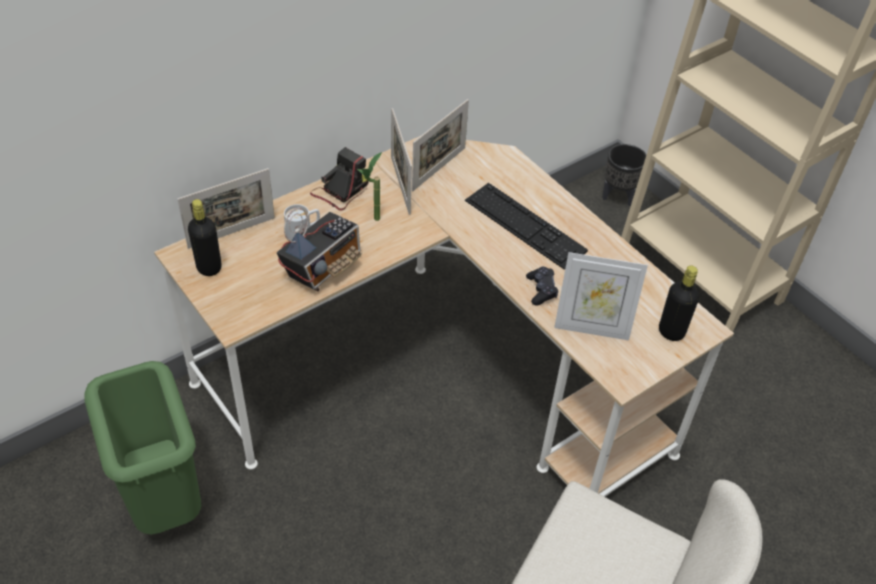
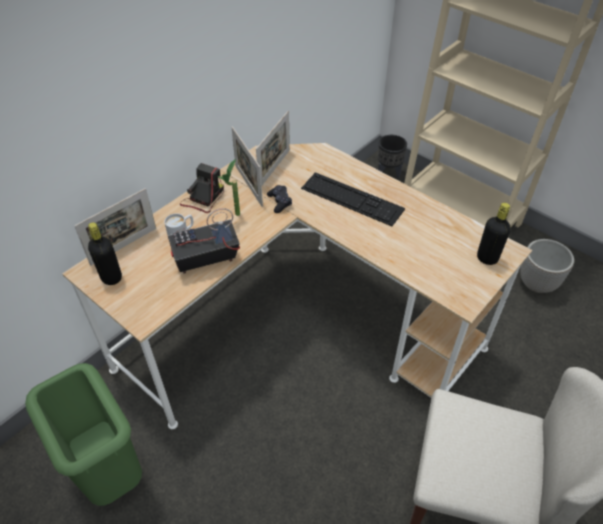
camera: 10 degrees left, 0 degrees up
radio [277,208,361,292] -> radio turned 135 degrees counterclockwise [168,208,240,274]
black game controller [526,267,558,305] -> black game controller moved to [267,185,292,213]
picture frame [554,252,648,340] -> none
none -> planter [520,239,574,293]

